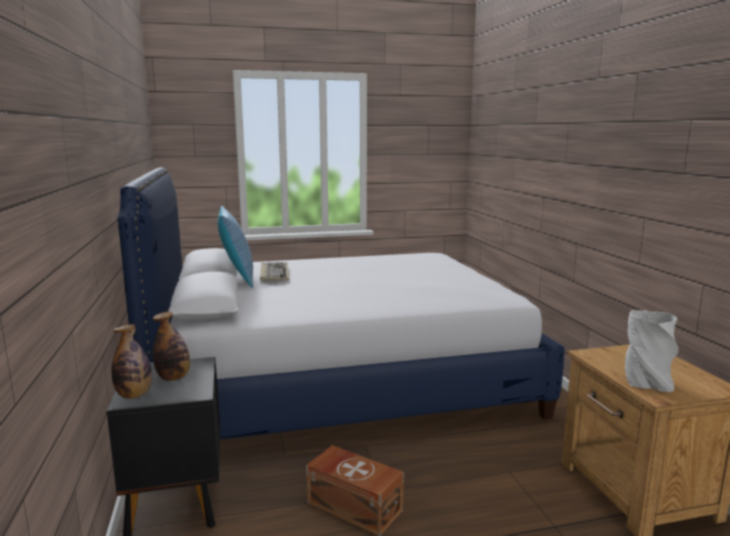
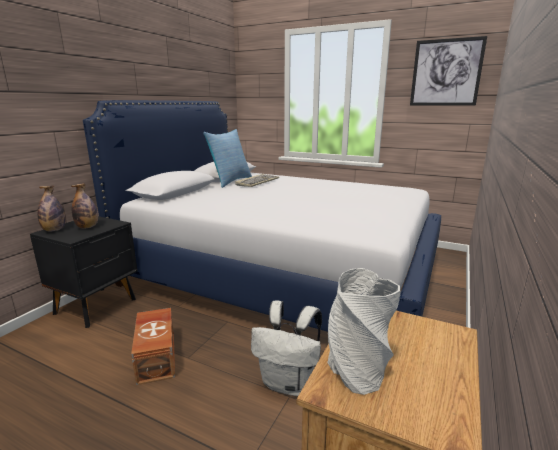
camera: 40 degrees right, 5 degrees up
none -> white backpack [251,300,322,396]
none -> picture [410,36,487,106]

